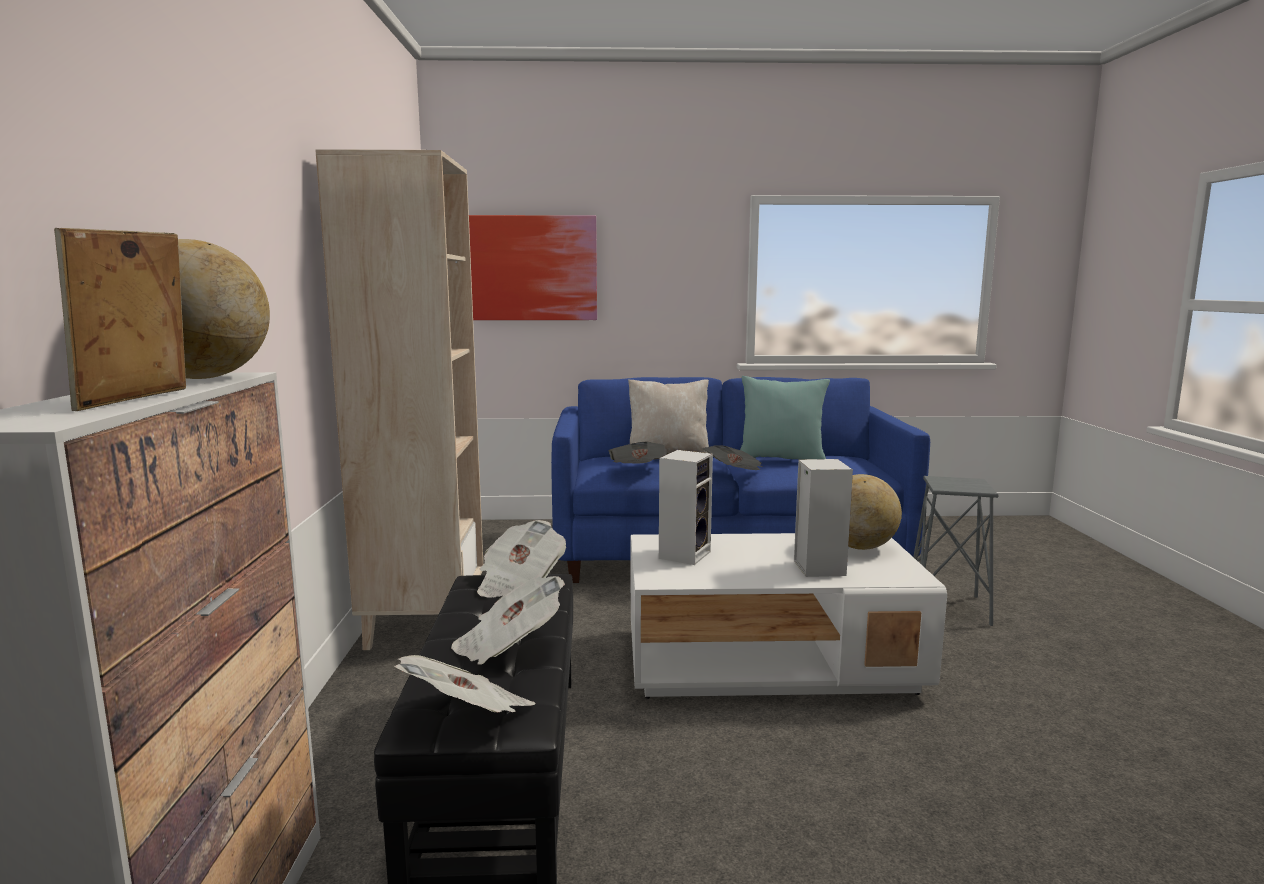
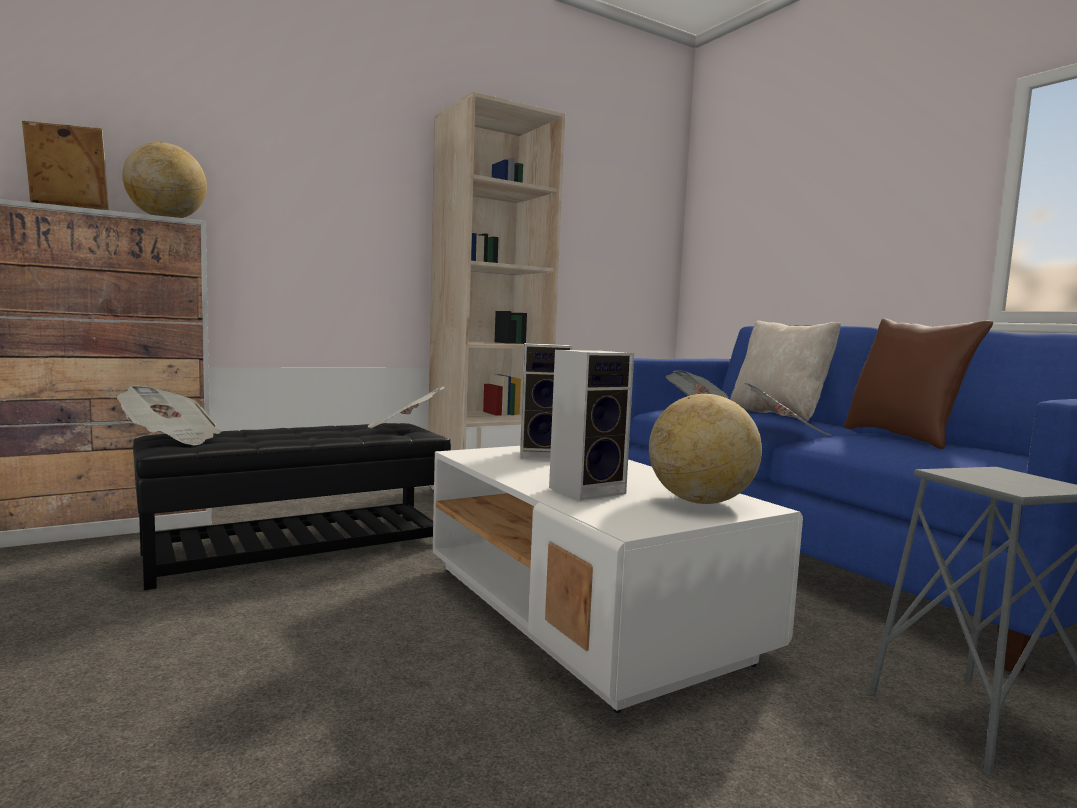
camera: 60 degrees right, 5 degrees down
newspaper [451,576,565,665] -> none
picture [469,215,597,320] -> none
turquoise pillow [740,376,830,459] -> brown pillow [844,318,993,449]

